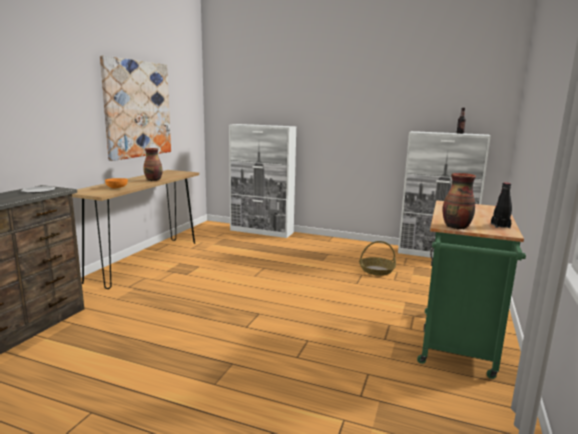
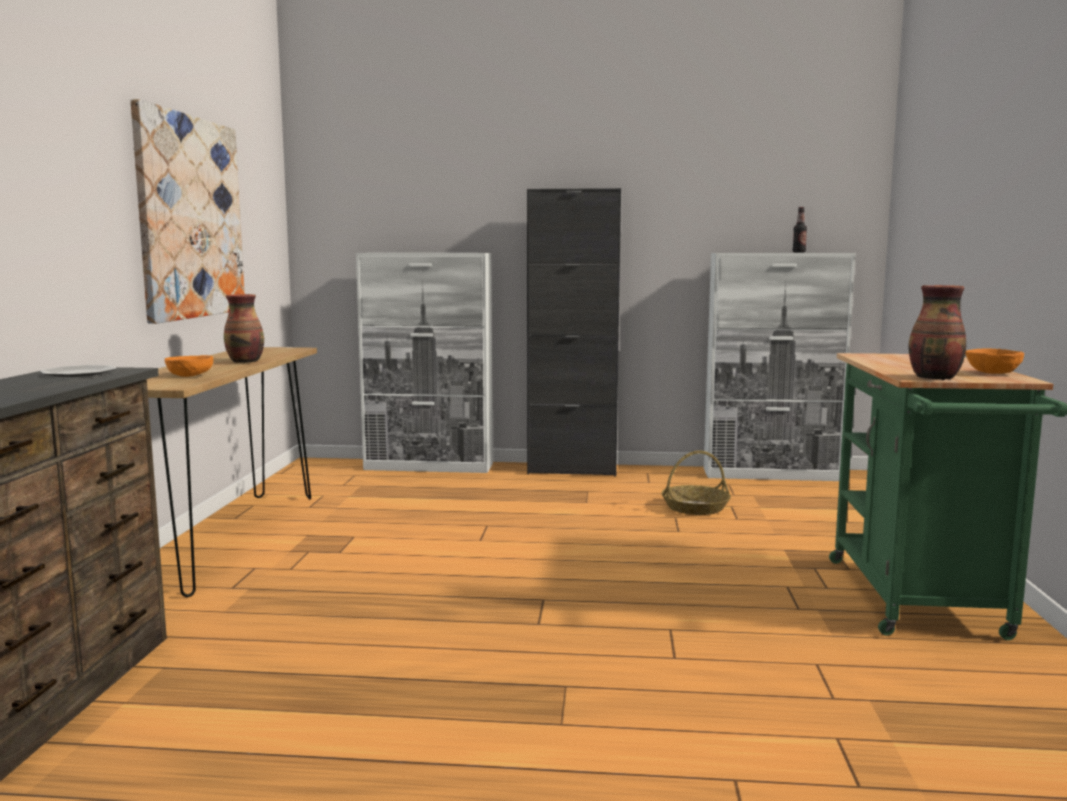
camera: 15 degrees left, 5 degrees down
black bottle [491,183,512,228] -> orange bowl [966,348,1024,374]
none -> black cabinet [527,188,621,476]

